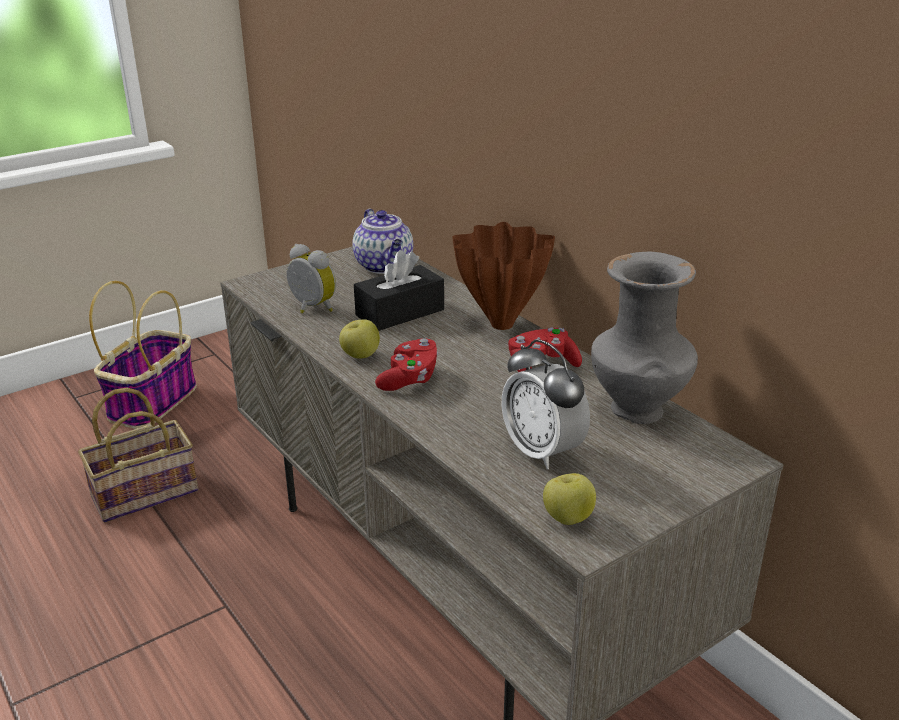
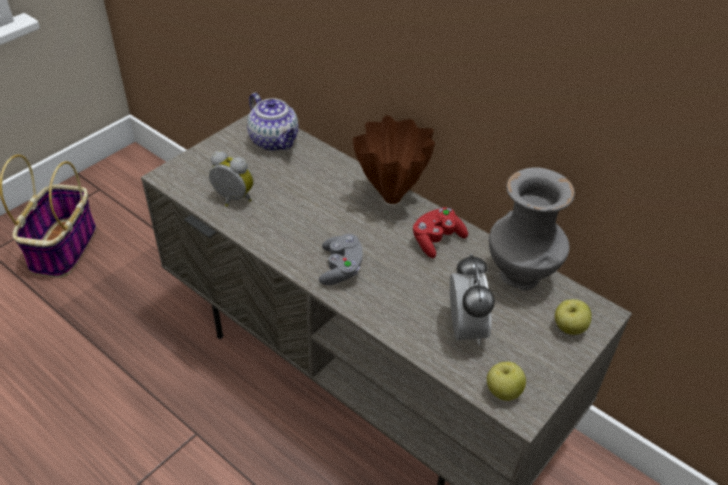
camera: 15 degrees left, 15 degrees up
basket [78,388,198,523] -> none
apple [339,319,380,359] -> apple moved to [555,299,592,335]
black tissue box [354,250,444,331] -> none
red game controller [375,338,439,391] -> grey game controller [319,234,363,285]
alarm clock [502,339,590,470] -> alarm clock turned 135 degrees counterclockwise [450,254,495,345]

